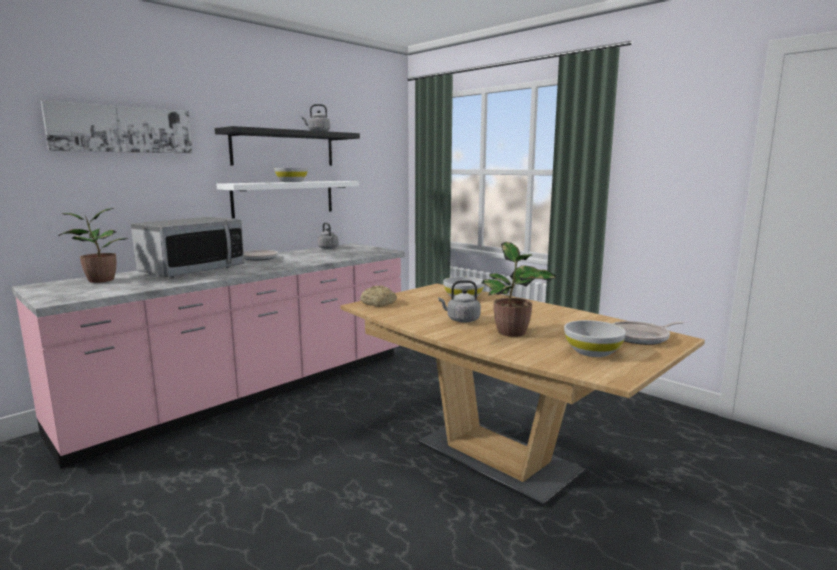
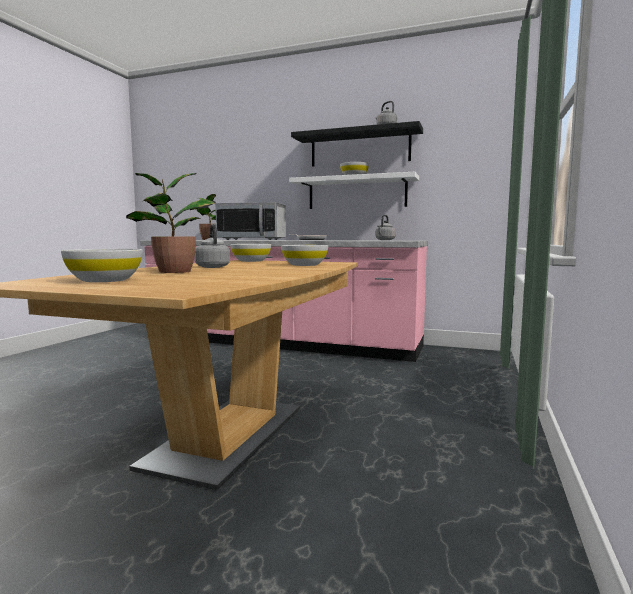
camera: 65 degrees right, 5 degrees down
picture [41,101,192,153] -> none
bread [360,285,397,307] -> white bowl [230,244,271,262]
frying pan [612,321,684,345] -> none

